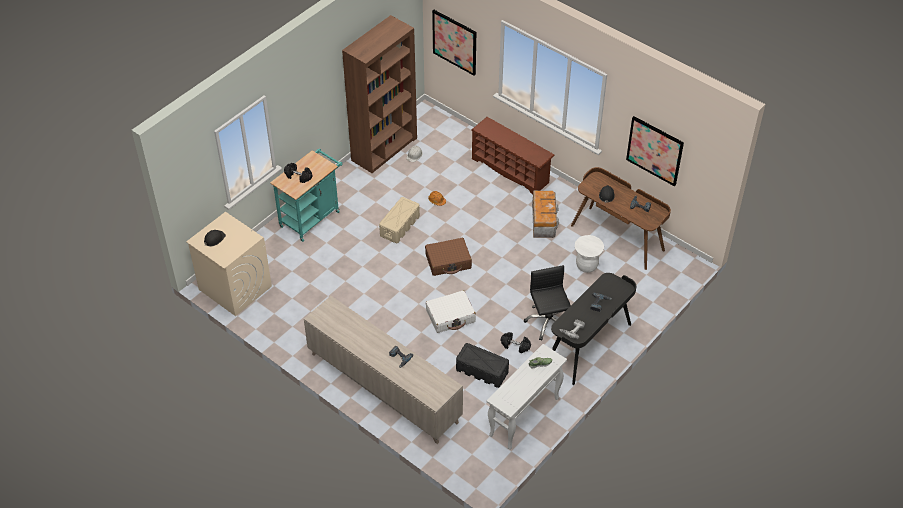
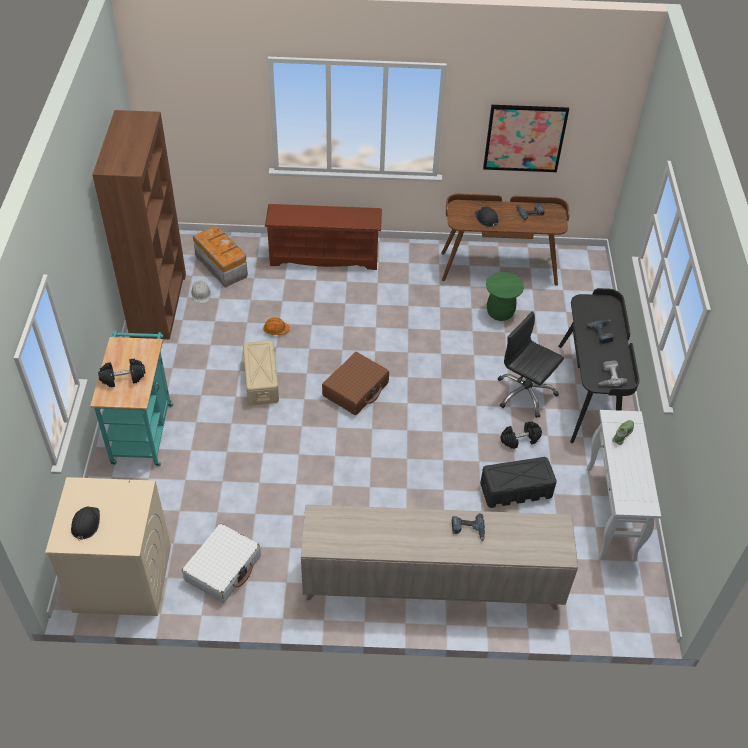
camera: 40 degrees left, 0 degrees up
white suitcase [426,290,476,333] -> white suitcase moved to [182,523,261,603]
picture [432,10,476,76] -> none
storage box [532,191,559,238] -> storage box moved to [193,226,248,288]
white stool [575,235,604,273] -> green stool [486,272,524,321]

